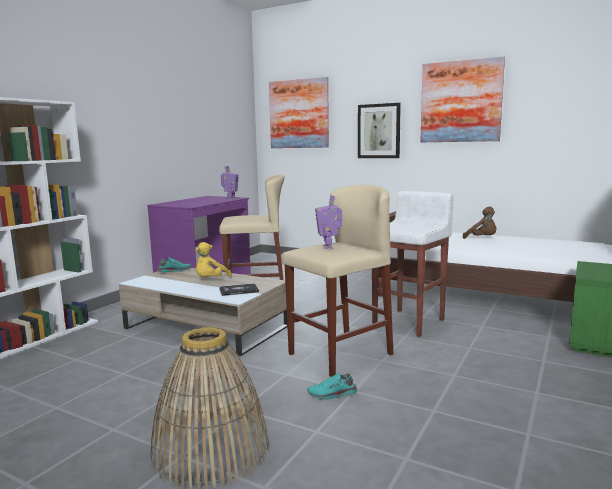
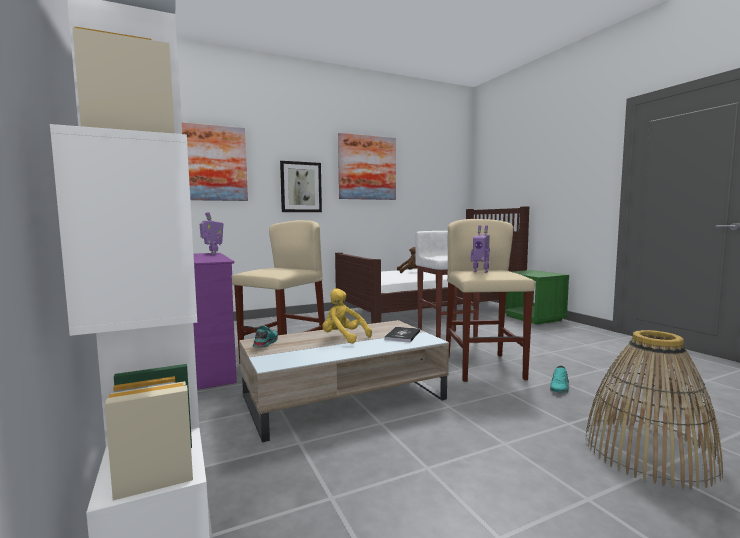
camera: 55 degrees left, 5 degrees down
yellow plush toy [195,242,232,277] -> yellow plush toy turned 150 degrees clockwise [322,288,372,343]

